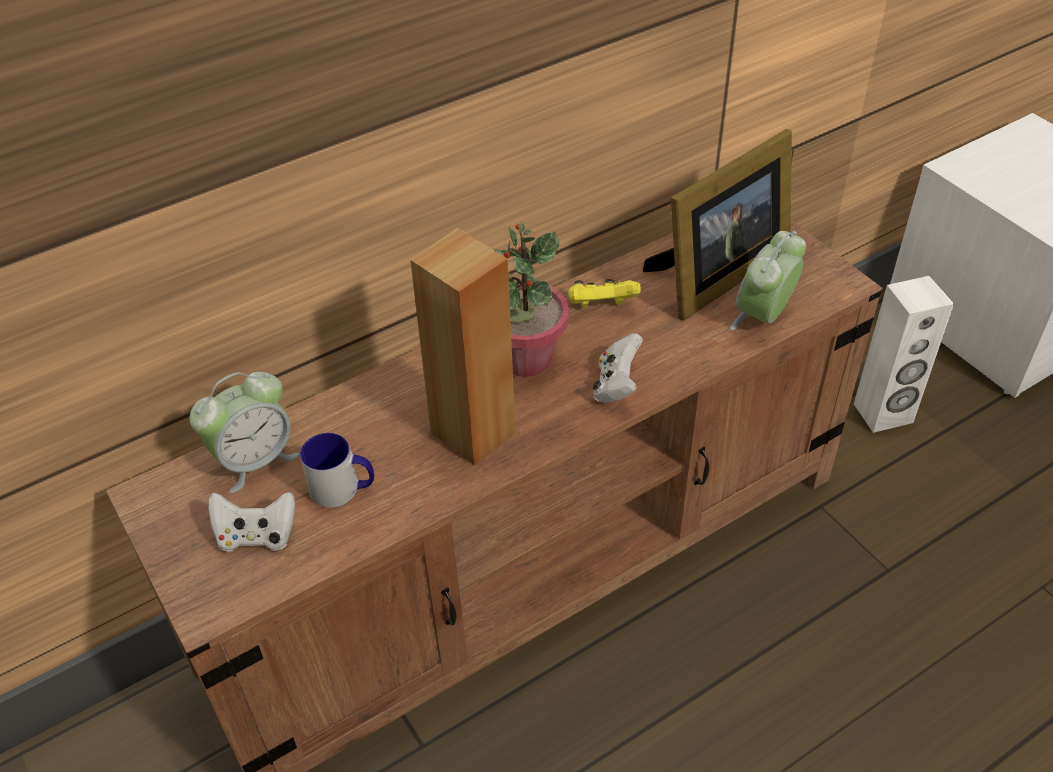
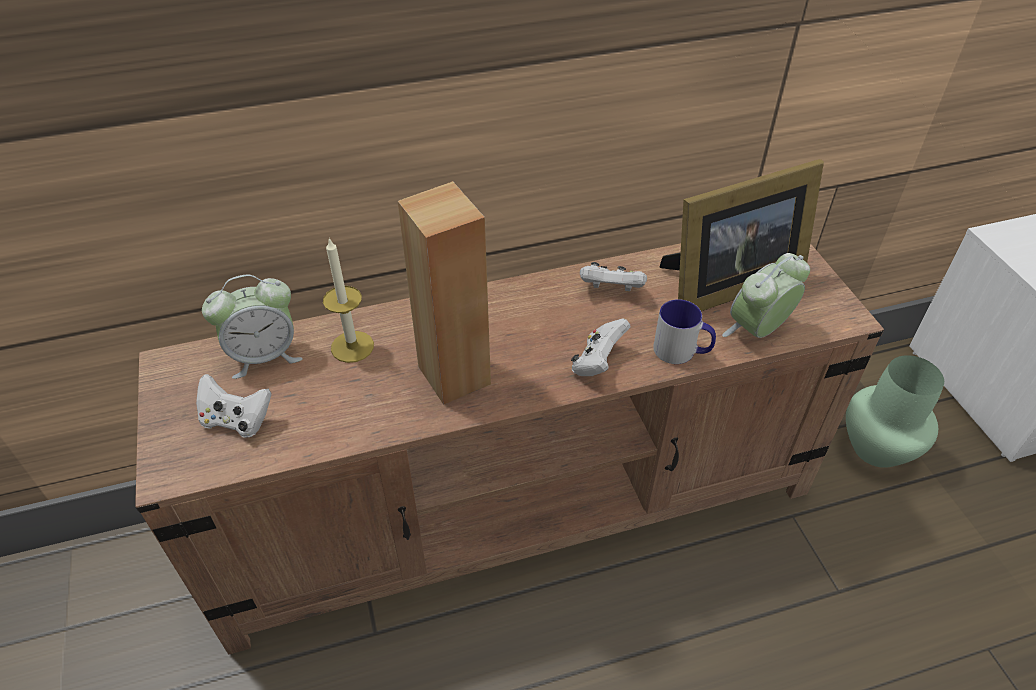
camera: 15 degrees right, 0 degrees up
mug [300,433,374,508] -> mug moved to [653,299,716,364]
potted plant [494,222,569,377] -> none
yellow game controller [568,279,641,308] -> white game controller [580,262,647,292]
white speaker [854,276,954,433] -> green vase [846,355,944,468]
none -> candle [323,238,374,363]

